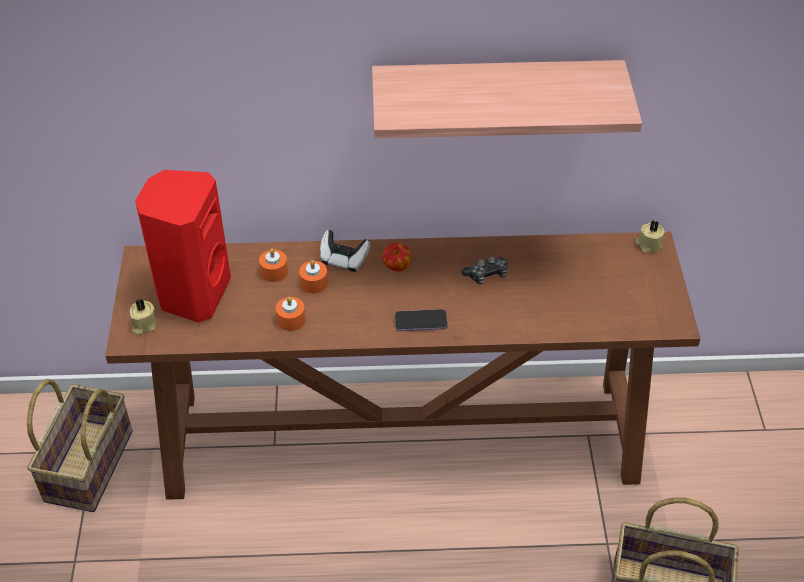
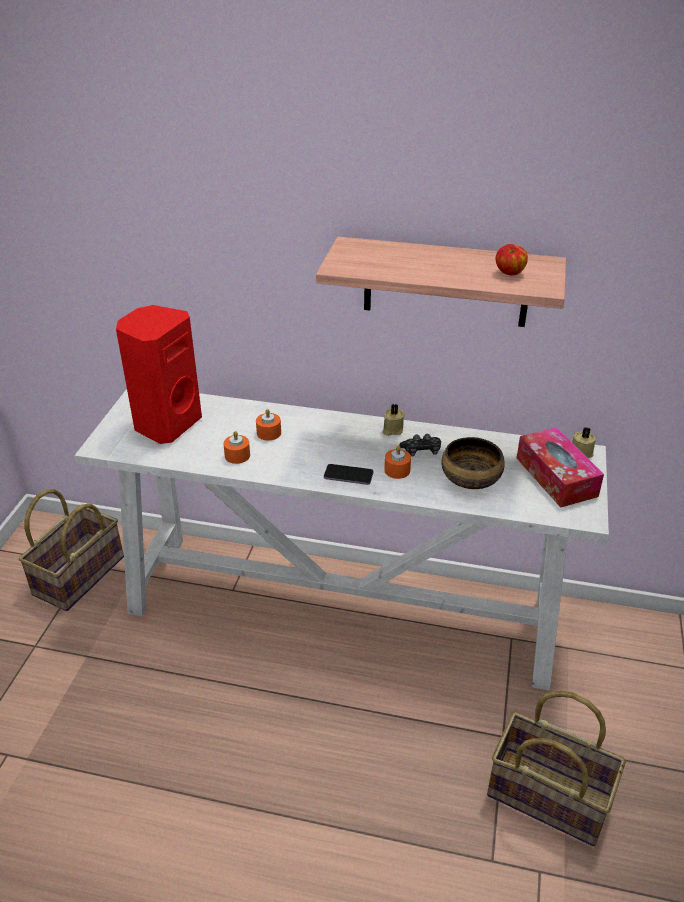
camera: 15 degrees right, 10 degrees down
brown console table [105,232,701,500] -> white console table [75,389,609,690]
beige candle [130,299,156,335] -> beige candle moved to [382,404,405,436]
orange candle [259,248,288,282] -> orange candle moved to [384,445,411,479]
game controller [320,230,370,272] -> none
apple [383,243,412,271] -> apple moved to [496,244,528,275]
none -> bowl [441,437,505,489]
none -> tissue box [517,427,604,507]

